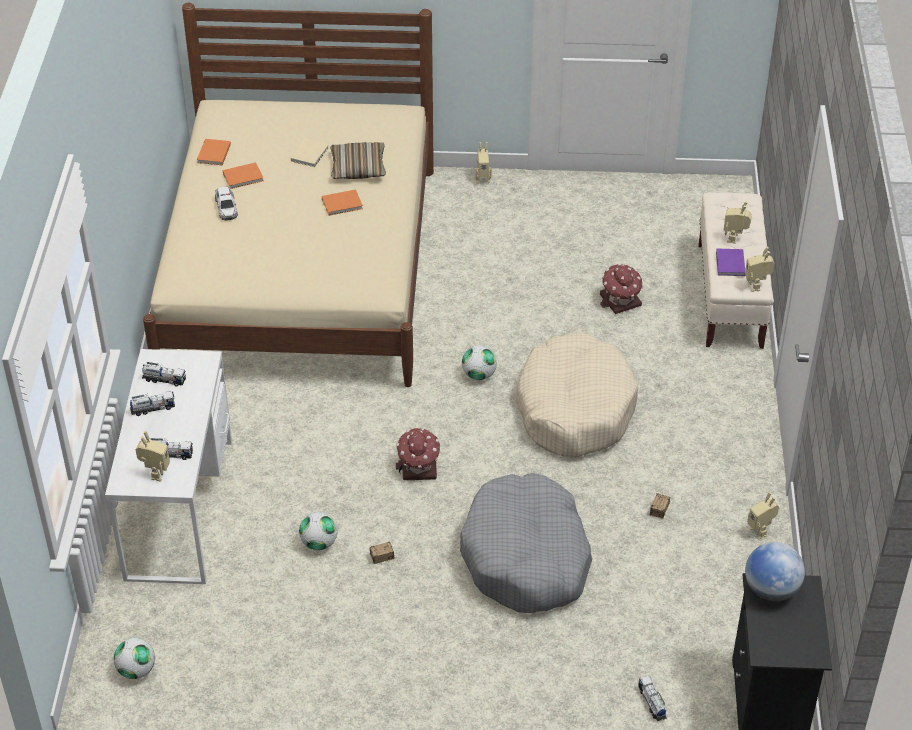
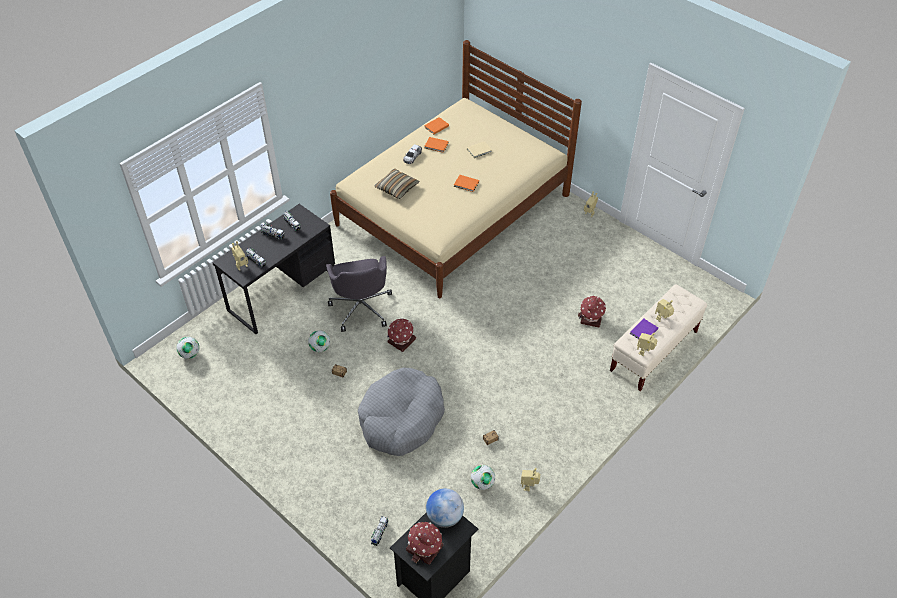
camera: 40 degrees right, 5 degrees up
white desk [105,349,232,584] -> black desk [212,204,335,334]
pillow [330,142,386,179] -> pillow moved to [374,169,420,199]
football [462,345,497,380] -> football moved to [471,465,495,490]
beige dog bed [516,331,638,457] -> none
none -> grey office chair [326,256,392,332]
none -> toy house [406,522,443,565]

